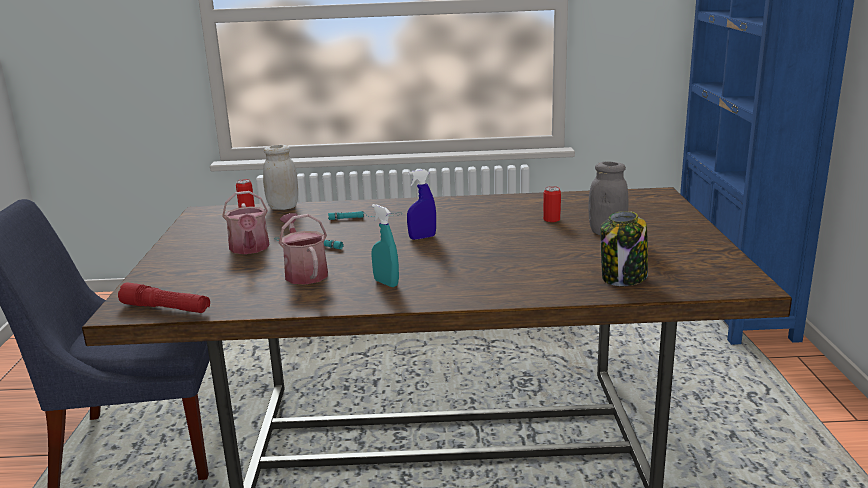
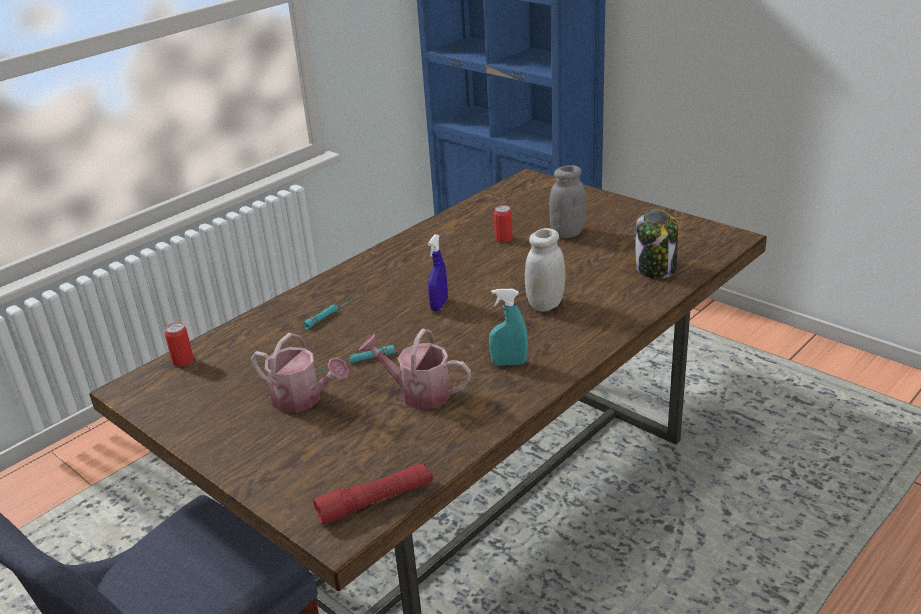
camera: 45 degrees left, 10 degrees up
white jar [263,145,298,210] -> white jar moved to [525,228,566,312]

